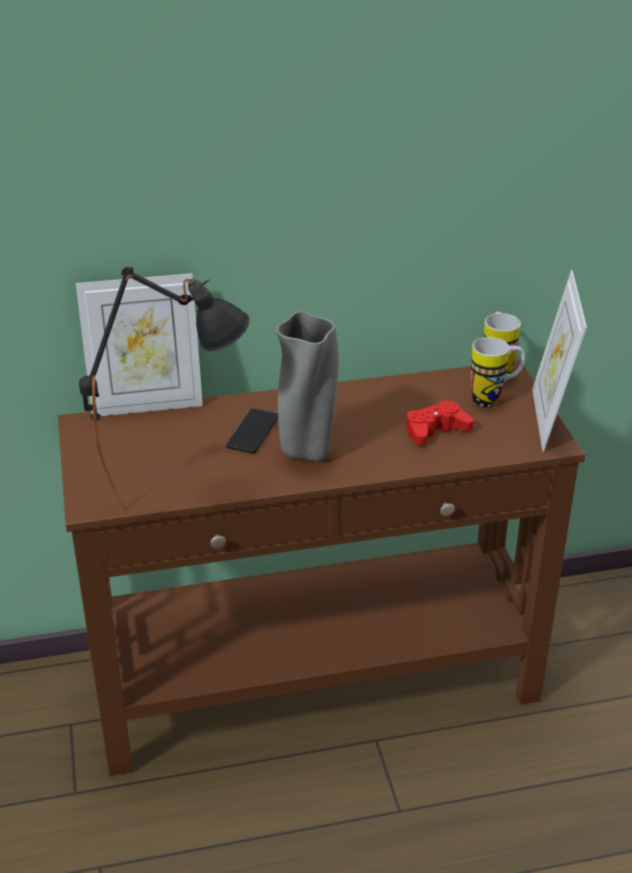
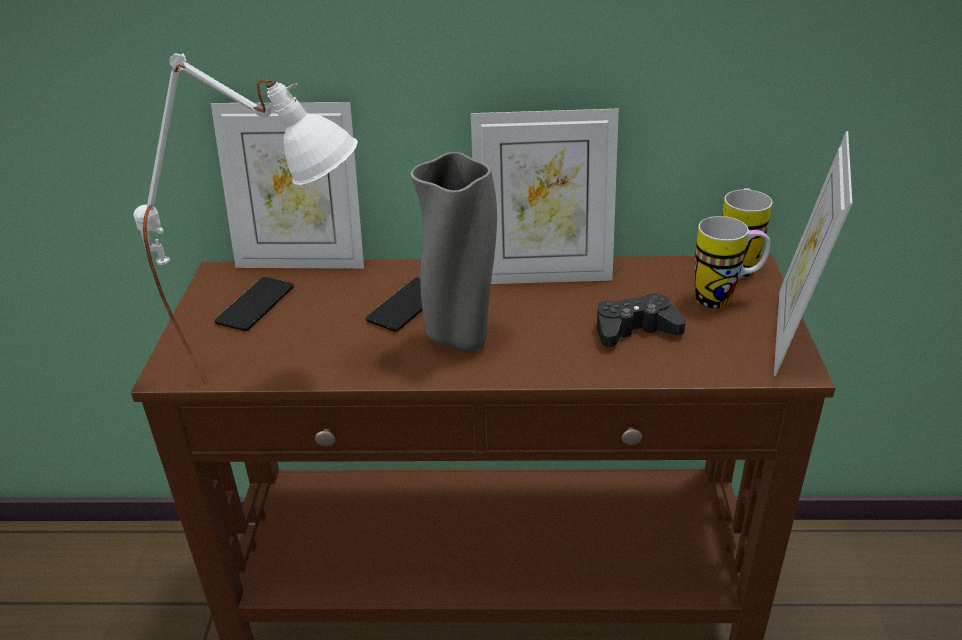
camera: 15 degrees right, 0 degrees up
black table lamp [79,266,250,510] -> white table lamp [134,53,358,382]
red game controller [406,400,473,445] -> black game controller [597,293,686,347]
none -> phone [214,277,294,331]
none -> picture frame [471,109,619,284]

